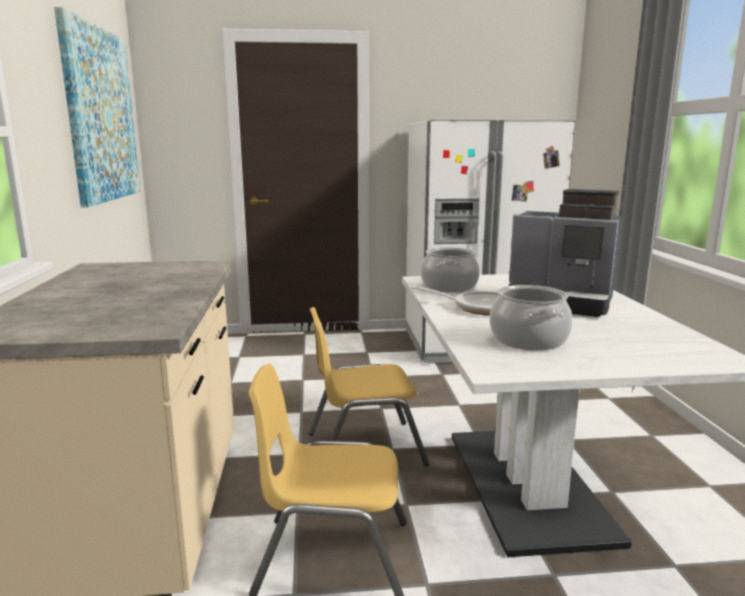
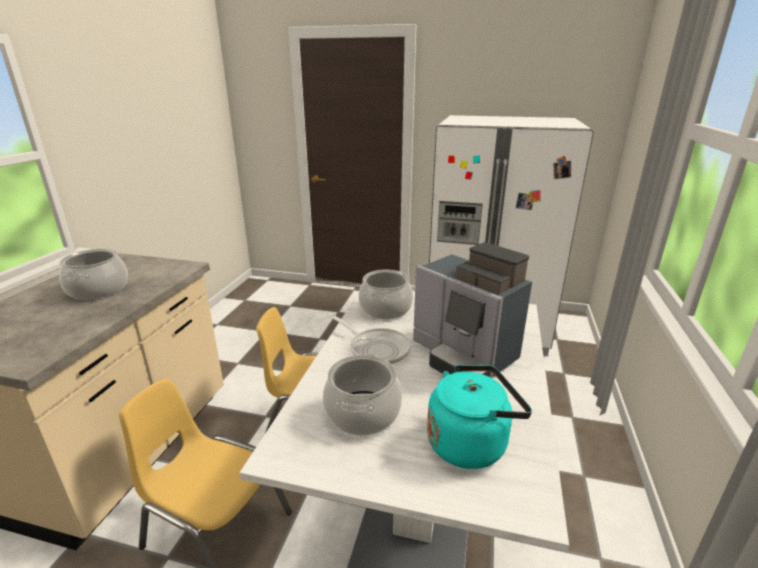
camera: 20 degrees right, 10 degrees up
picture [54,7,141,207] -> none
none -> cooking pot [59,248,128,300]
none -> turquoise kettle [427,365,532,469]

